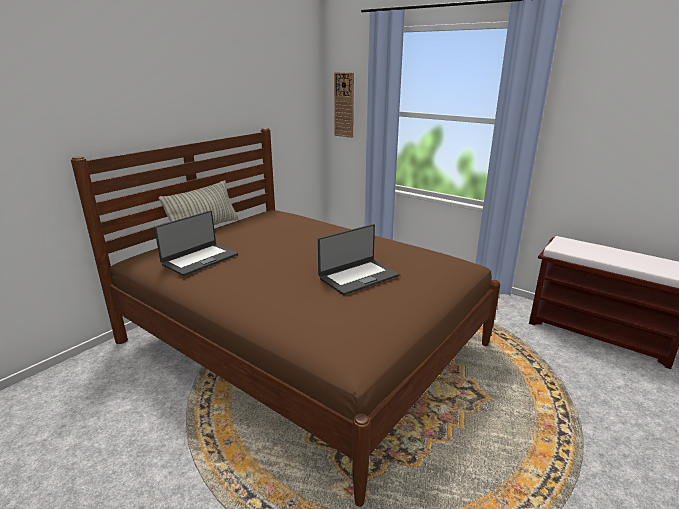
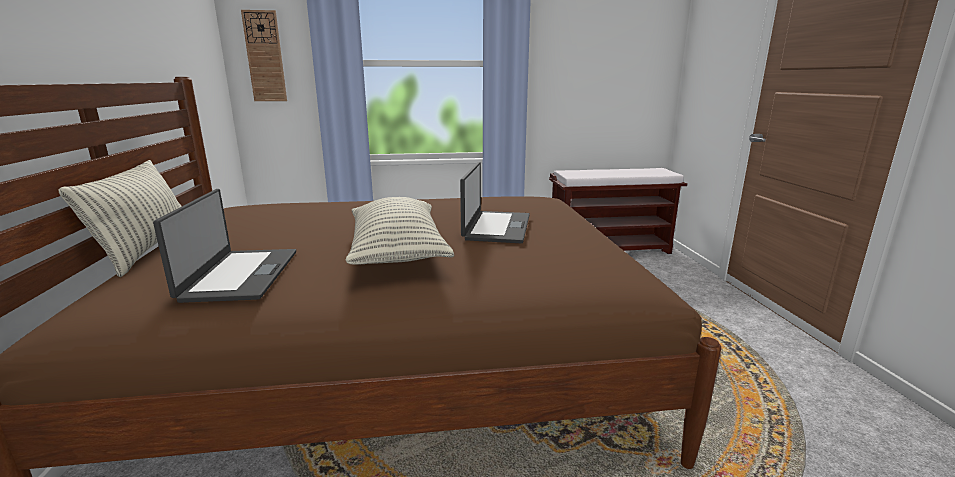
camera: 45 degrees left, 5 degrees down
none -> pillow [346,197,454,265]

